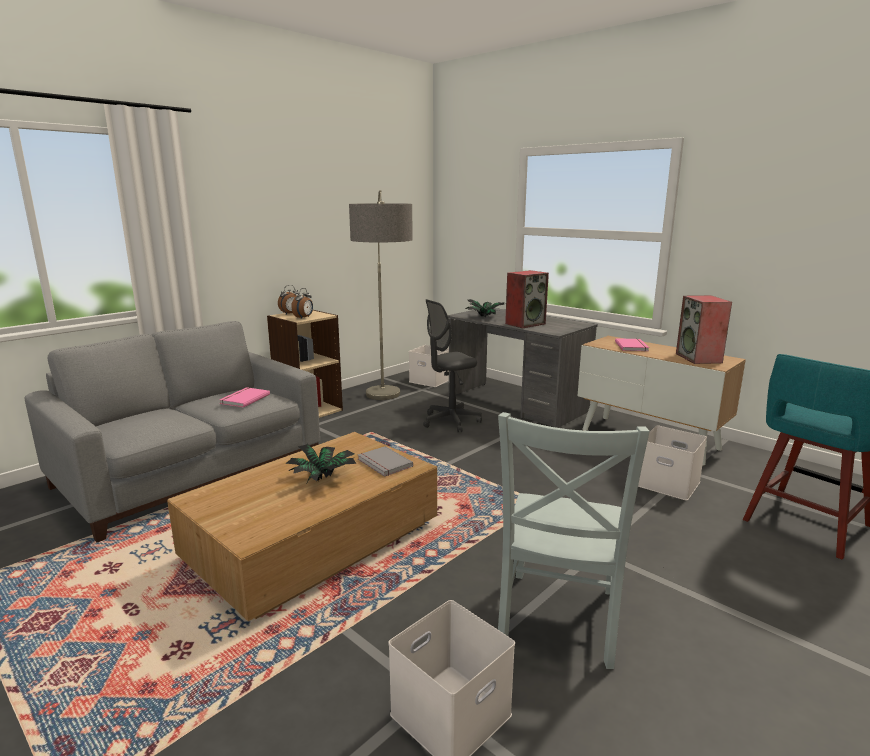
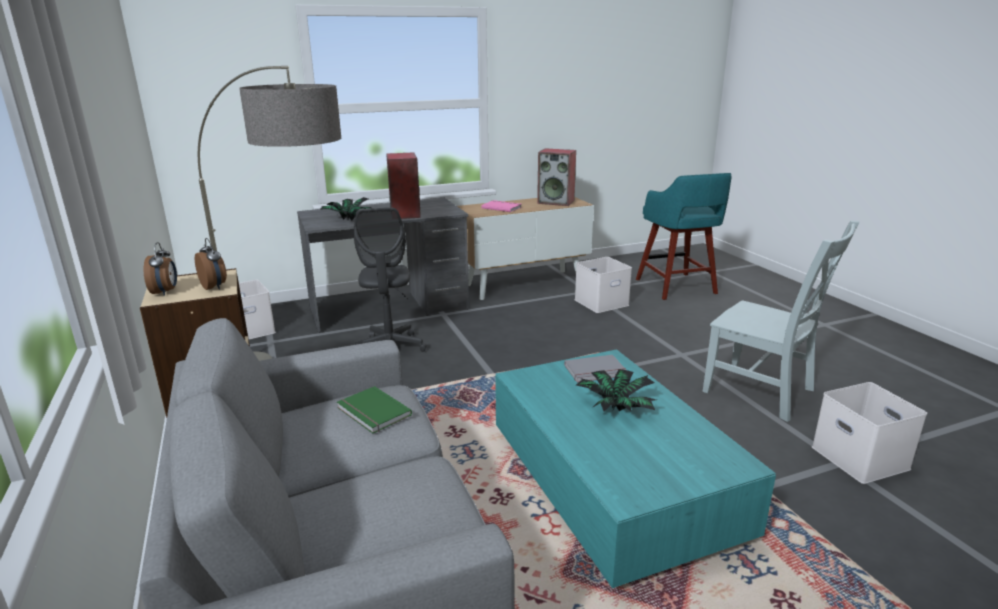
camera: 65 degrees left, 5 degrees up
brown coffee table [167,432,437,621] -> turquoise coffee table [495,349,776,588]
pink book [219,387,270,408] -> green book [337,386,412,433]

